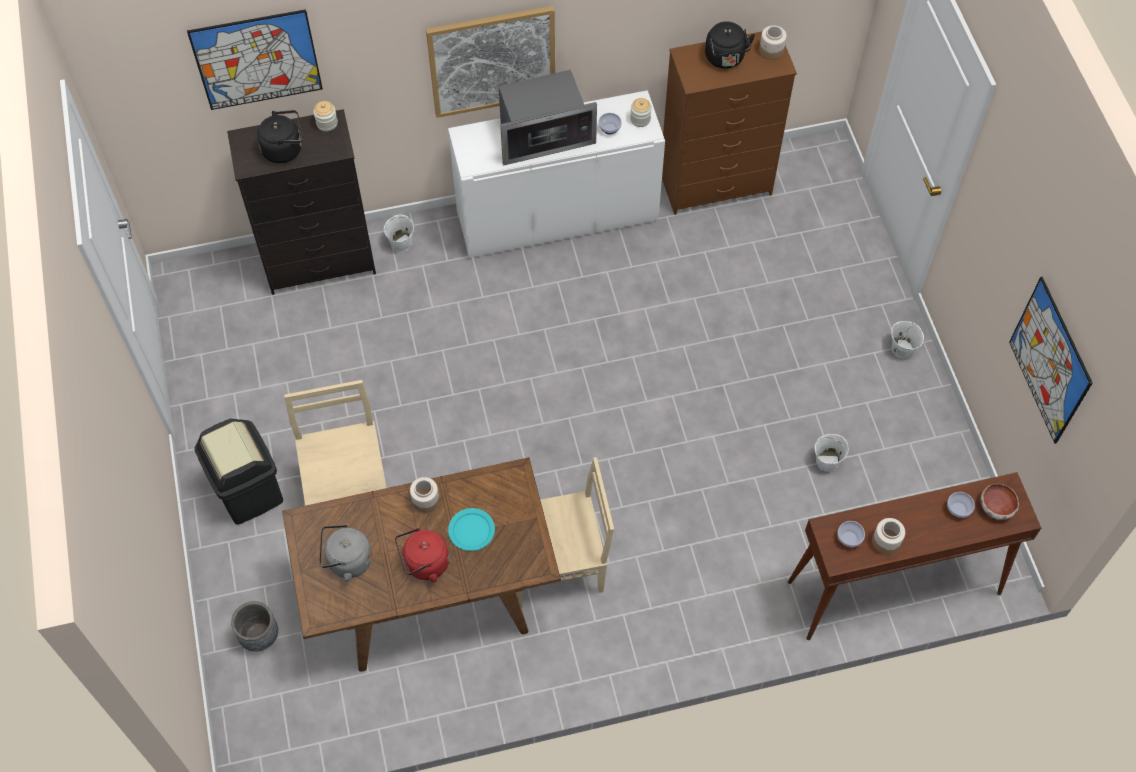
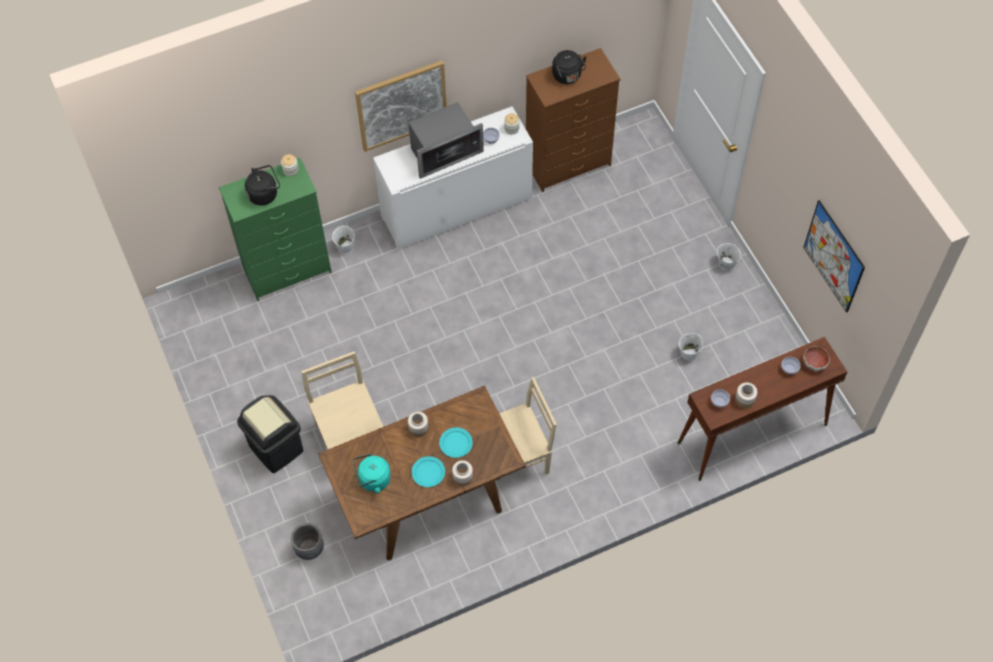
camera: 10 degrees left, 0 degrees up
picture [187,9,323,110] -> none
black dresser [227,109,376,295] -> green dresser [219,158,332,301]
grey kettle [319,525,372,582] -> turquoise kettle [353,454,391,494]
red kettle [395,528,450,582] -> turquoise plate [412,456,445,487]
jar [759,25,787,60] -> jar moved to [452,460,473,486]

